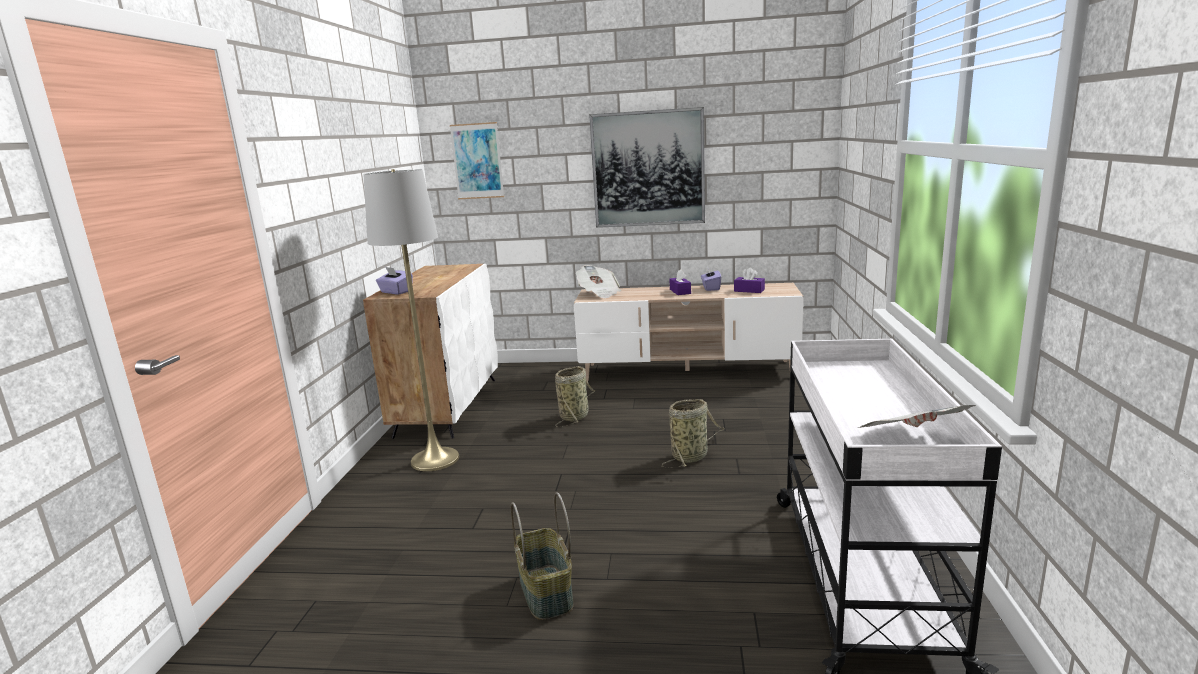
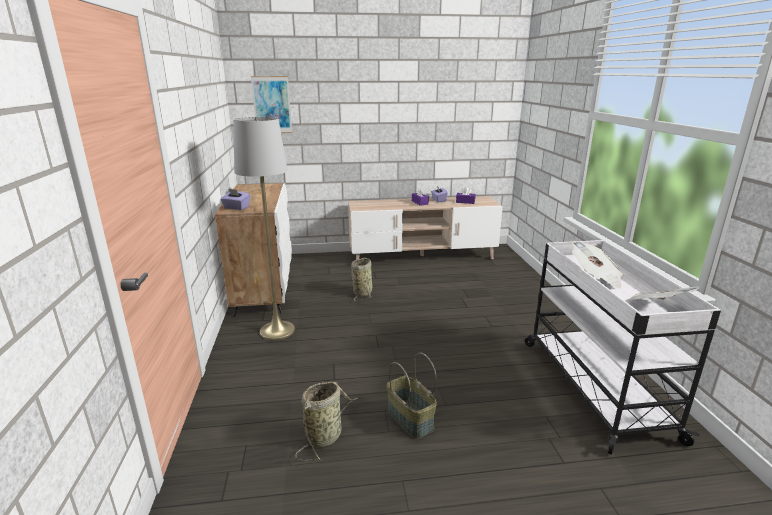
camera: 15 degrees left, 5 degrees up
newspaper [576,265,621,299] -> newspaper moved to [572,241,624,288]
picture [589,107,705,228] -> none
basket [662,399,725,468] -> basket moved to [295,382,358,460]

